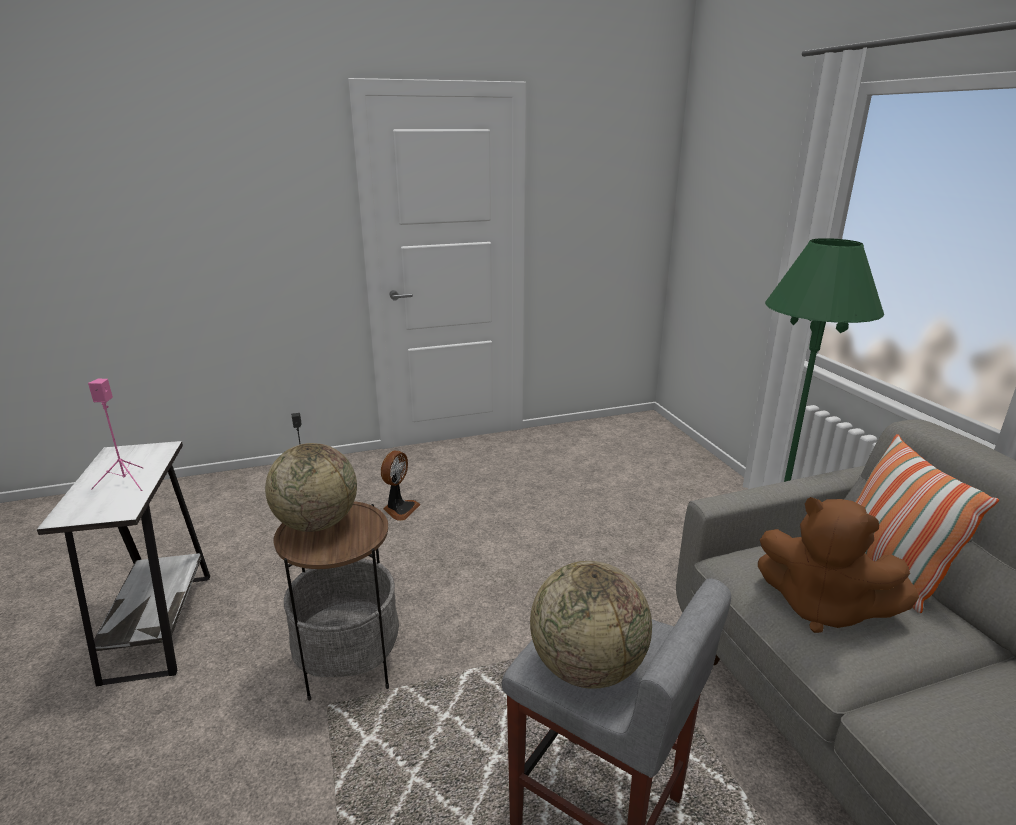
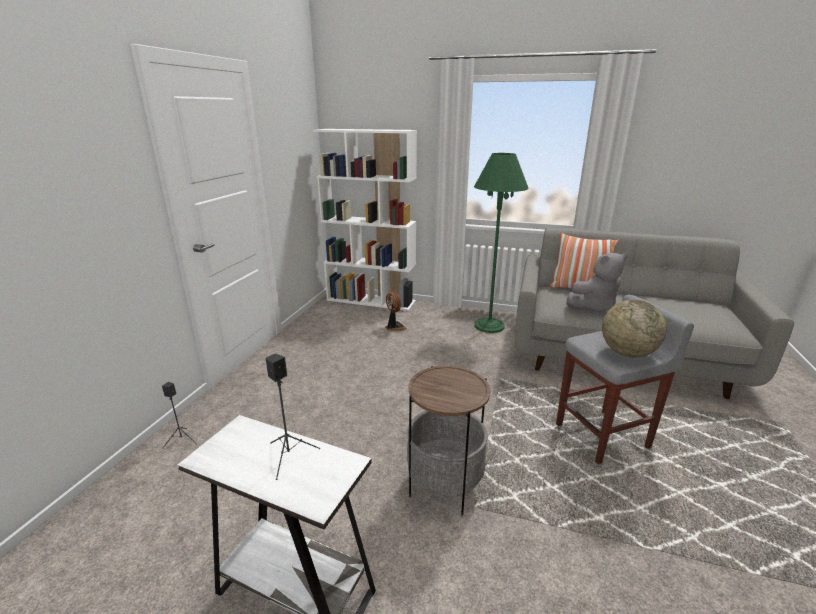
camera: 55 degrees left, 0 degrees up
pink speaker [88,379,143,491] -> black speaker [266,353,320,480]
globe [265,443,357,532] -> none
fan [381,451,421,521] -> fan moved to [385,291,407,331]
brown plush toy [758,497,919,633] -> grey plush toy [566,253,628,314]
none -> white bookcase [313,129,417,311]

